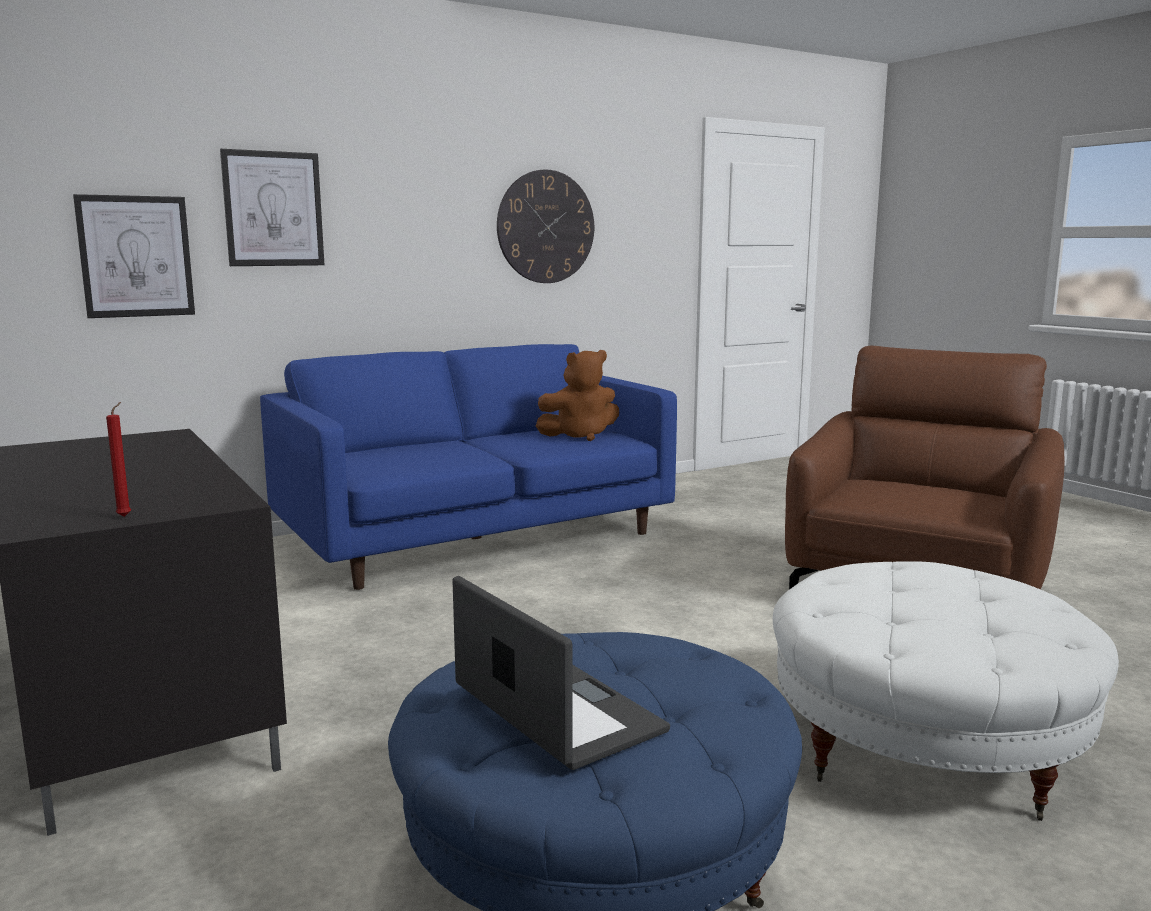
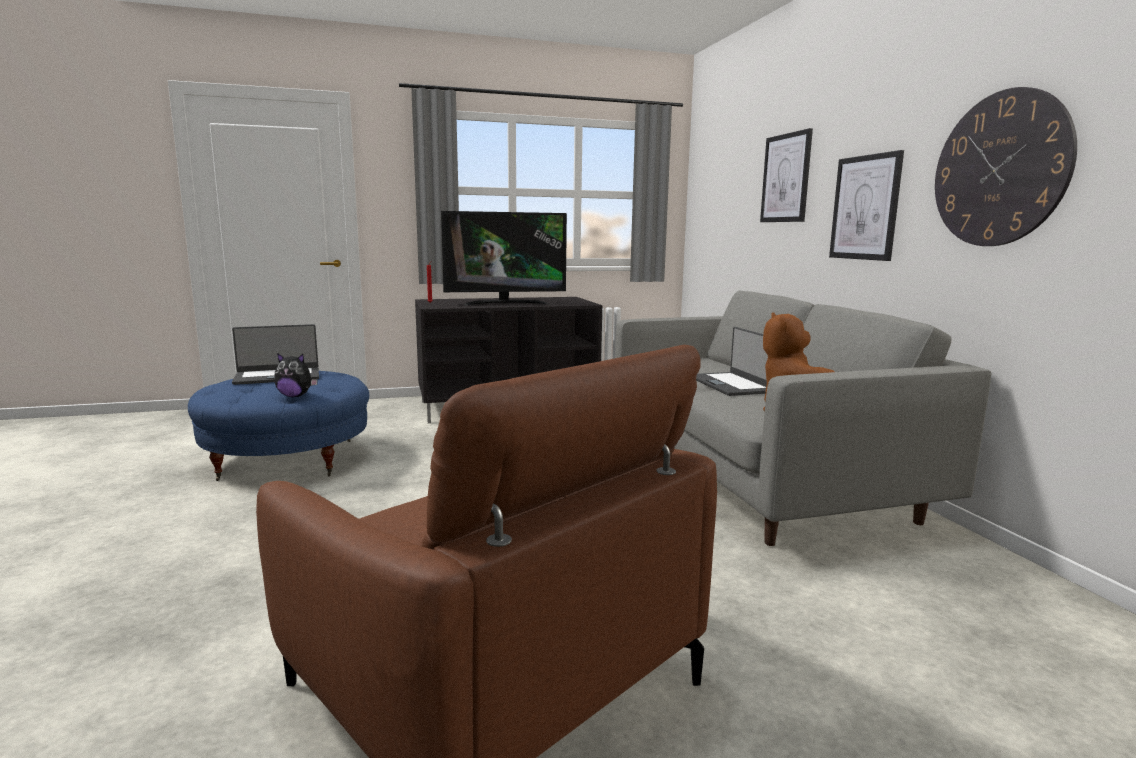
camera: 105 degrees right, 0 degrees up
picture [73,194,195,318] -> picture moved to [829,150,904,261]
blue sofa [260,344,677,590] -> grey sofa [615,291,992,546]
white ottoman [773,561,1119,821] -> none
none -> plush toy [274,353,318,397]
none -> television [441,211,567,305]
none -> laptop [696,327,768,396]

